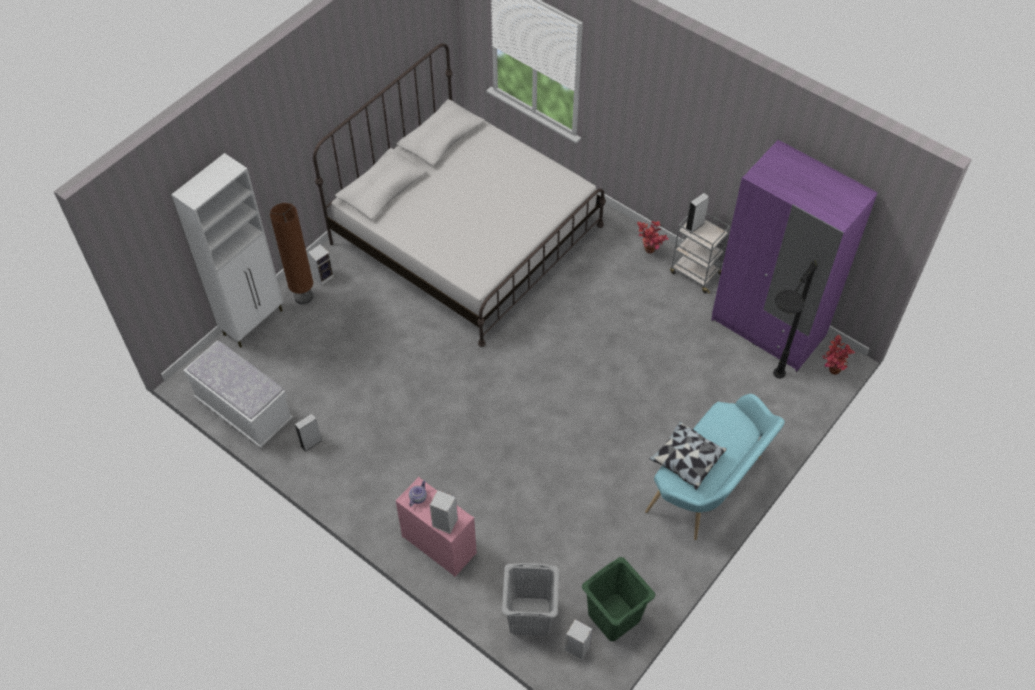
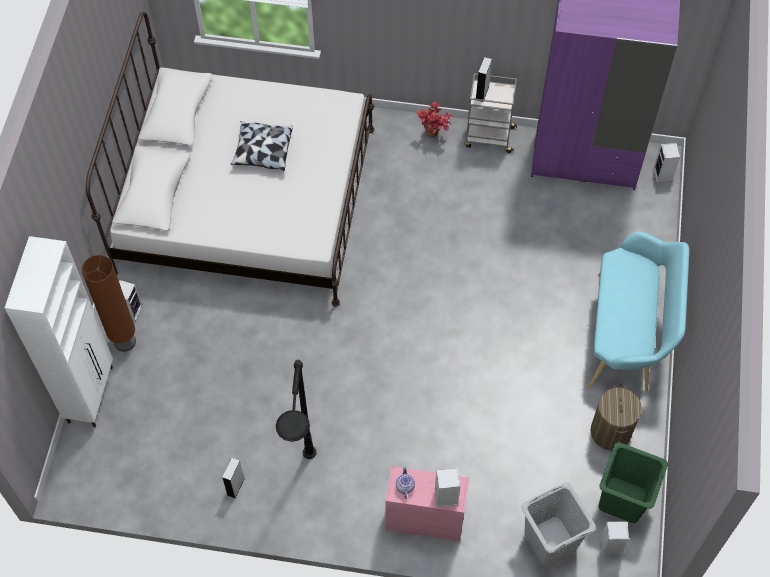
camera: 30 degrees left, 5 degrees up
white bench [183,341,293,448] -> none
pillow [649,421,727,490] -> pillow moved to [231,121,293,171]
black floor lamp [773,260,818,378] -> black floor lamp moved to [276,360,317,459]
potted plant [822,335,856,375] -> speaker [653,143,680,183]
none -> laundry basket [590,384,642,451]

